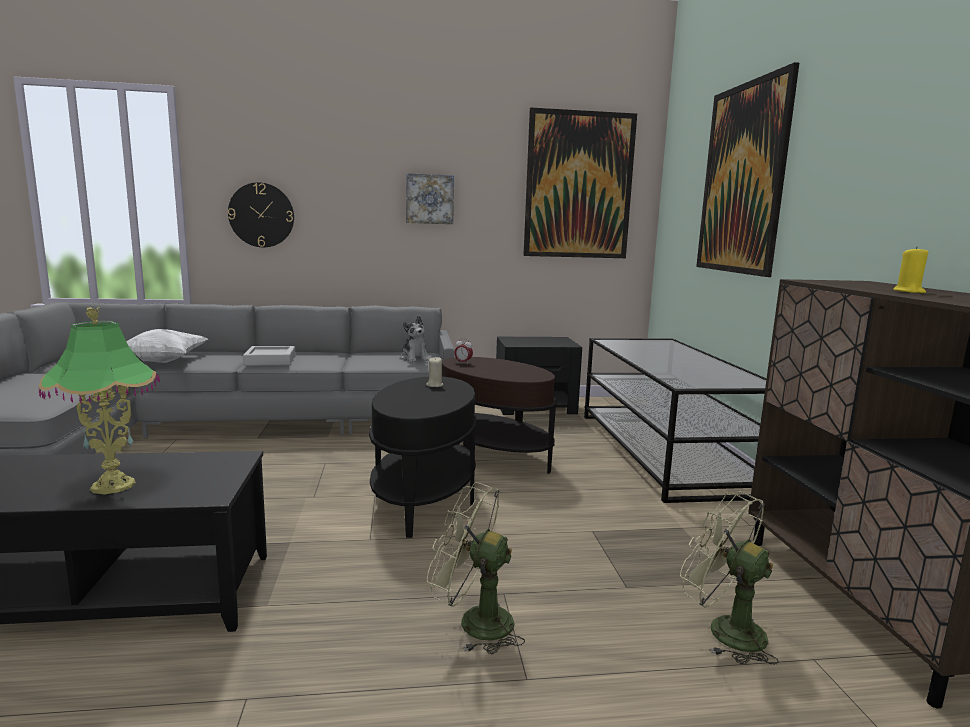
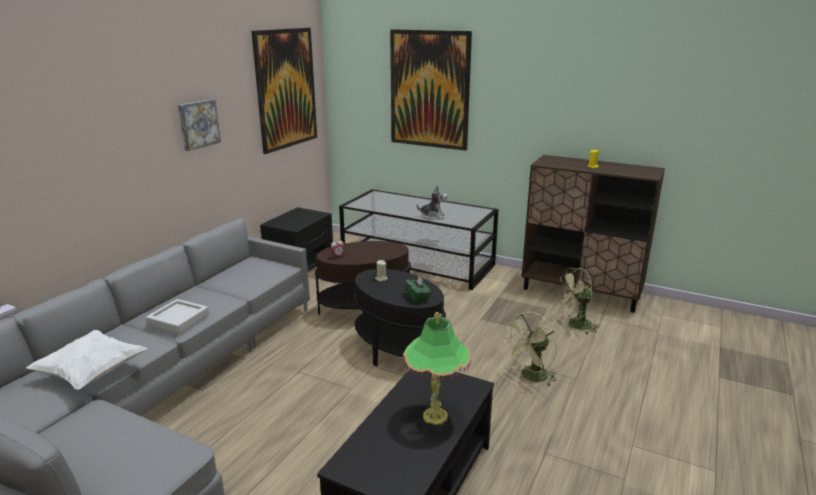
camera: 55 degrees left, 10 degrees up
wall clock [228,182,294,247] -> none
plush toy [401,316,429,362] -> plush toy moved to [416,186,448,220]
none -> green tissue box [405,276,431,303]

